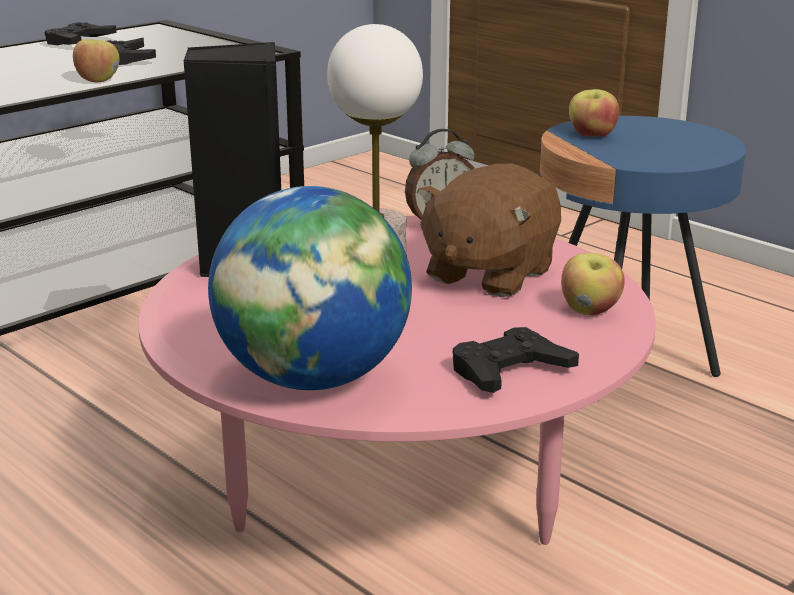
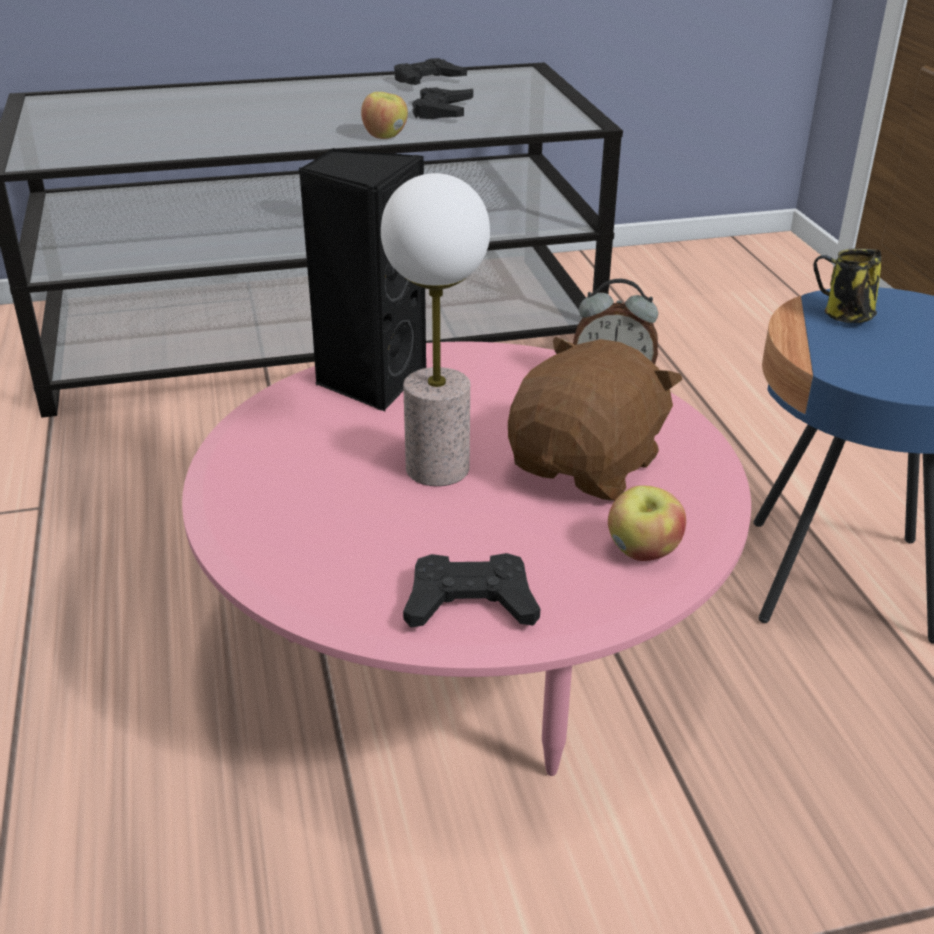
camera: 30 degrees right, 10 degrees up
globe [208,186,412,390] -> none
brown plush toy [417,163,561,297] -> brown plush toy turned 150 degrees clockwise [508,337,683,501]
apple [569,89,619,137] -> mug [813,249,881,323]

